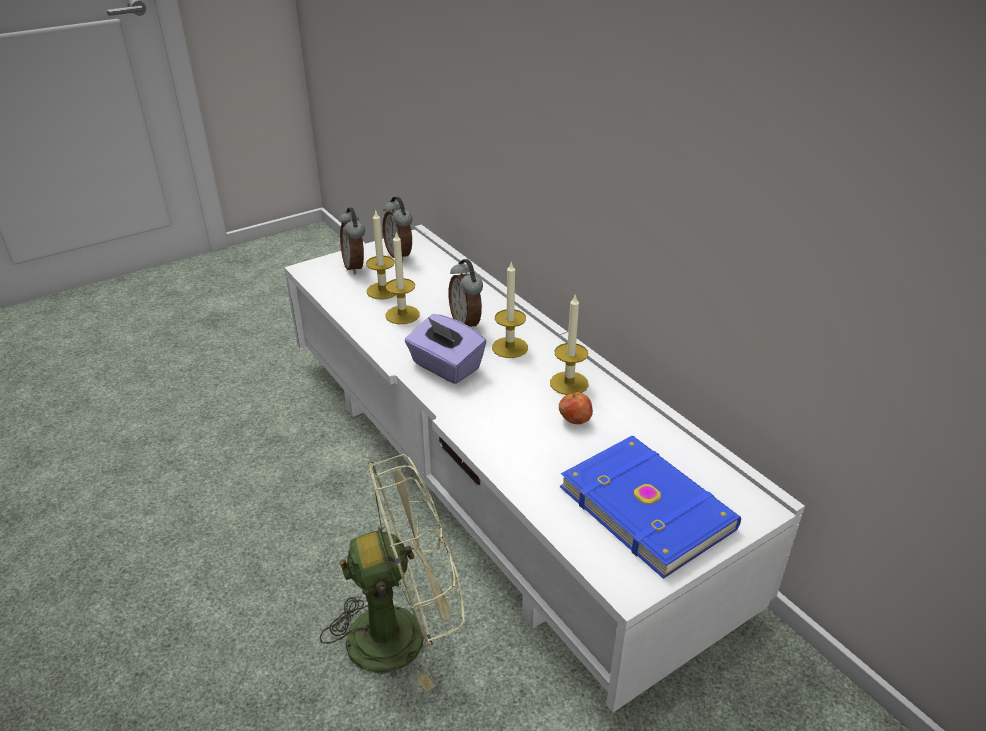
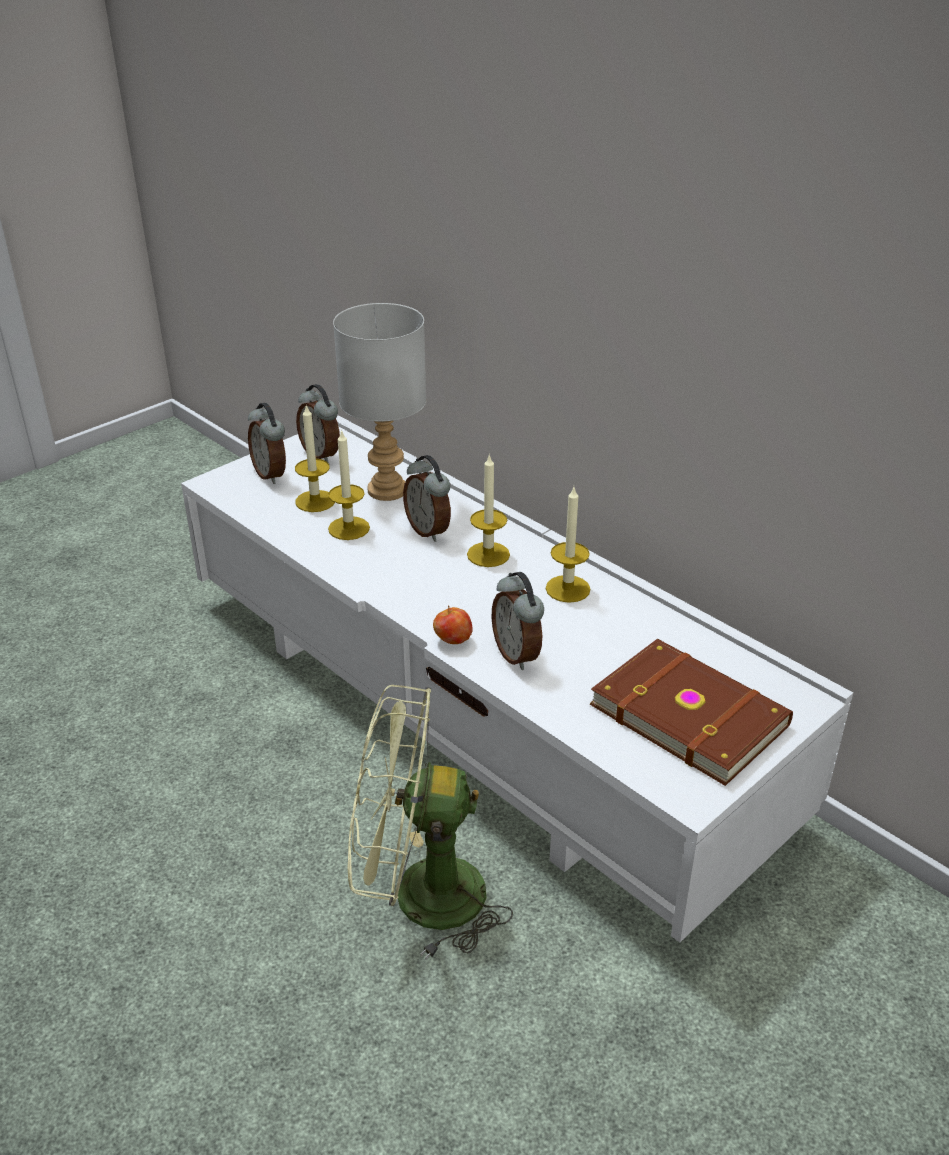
camera: 10 degrees left, 0 degrees up
green fan [320,454,464,692] -> green fan turned 150 degrees counterclockwise [348,685,513,960]
purple tissue box [405,314,486,384] -> none
apple [559,390,593,424] -> apple moved to [433,606,473,644]
blue book [560,436,741,579] -> brown book [590,639,793,786]
none -> grey table lamp [333,303,426,501]
none -> alarm clock [491,572,544,670]

